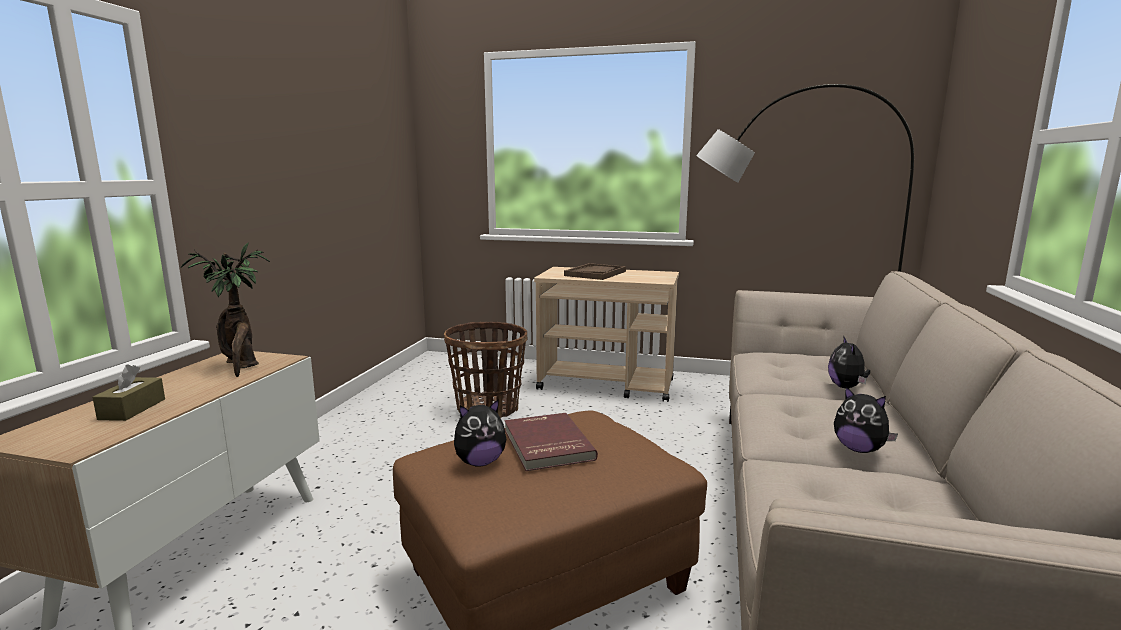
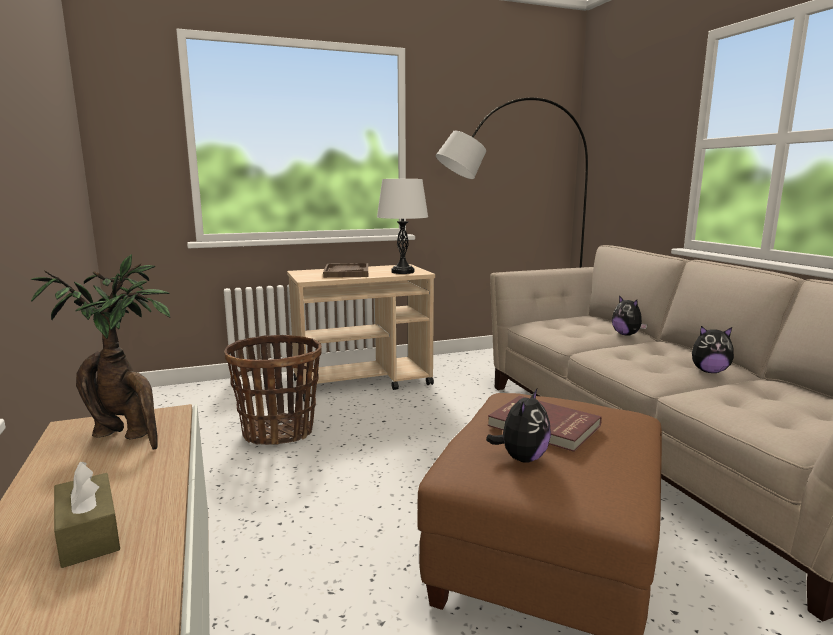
camera: 35 degrees left, 0 degrees up
none -> white table lamp [377,179,428,274]

